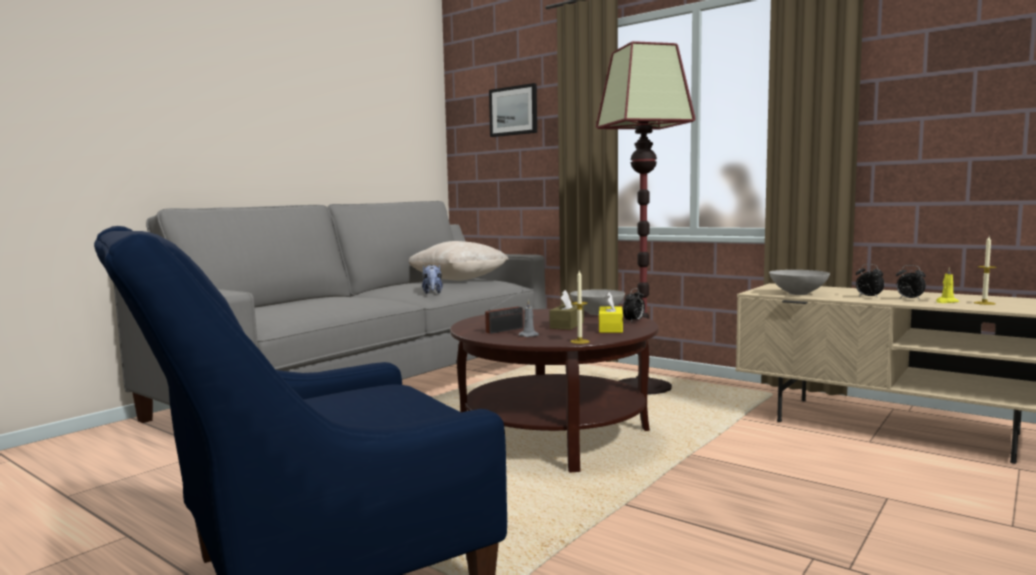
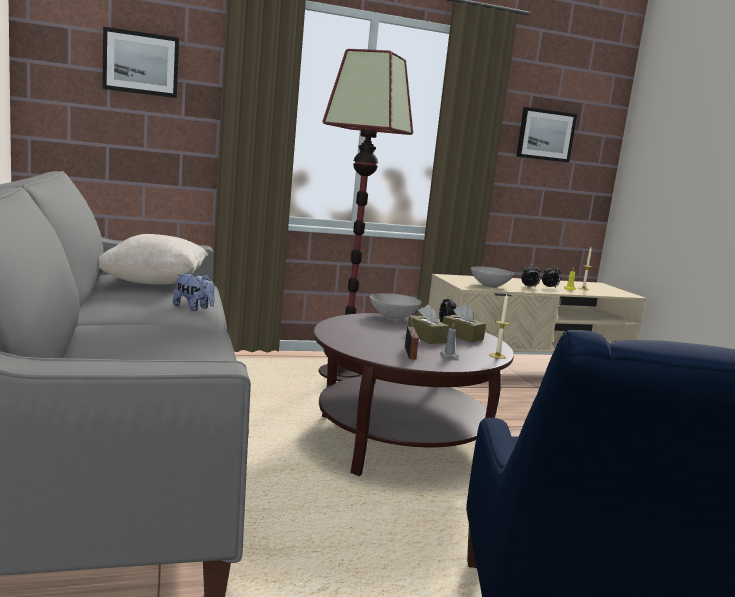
camera: 55 degrees left, 5 degrees up
yellow tissue box [599,292,623,333] -> brown tissue box [442,304,486,342]
none -> picture [516,107,577,163]

